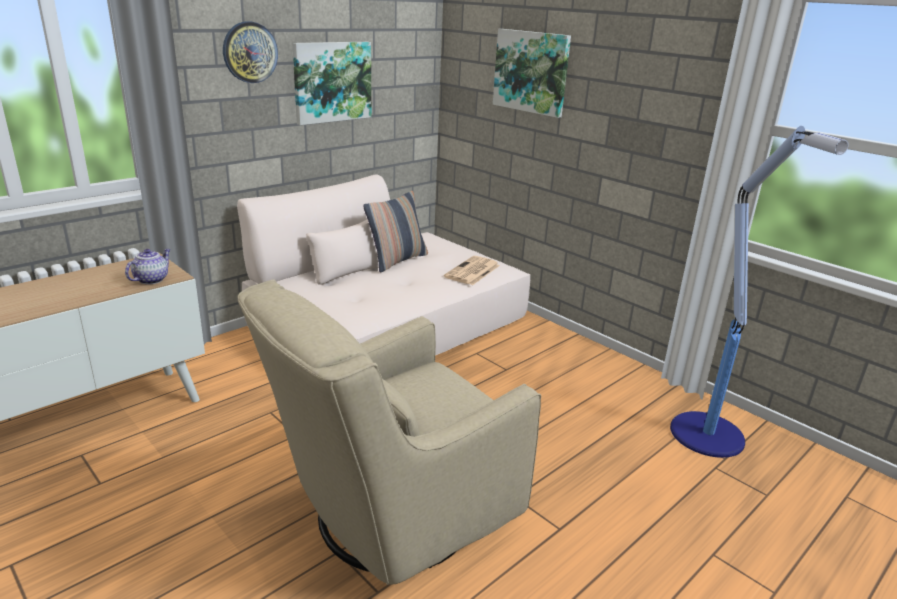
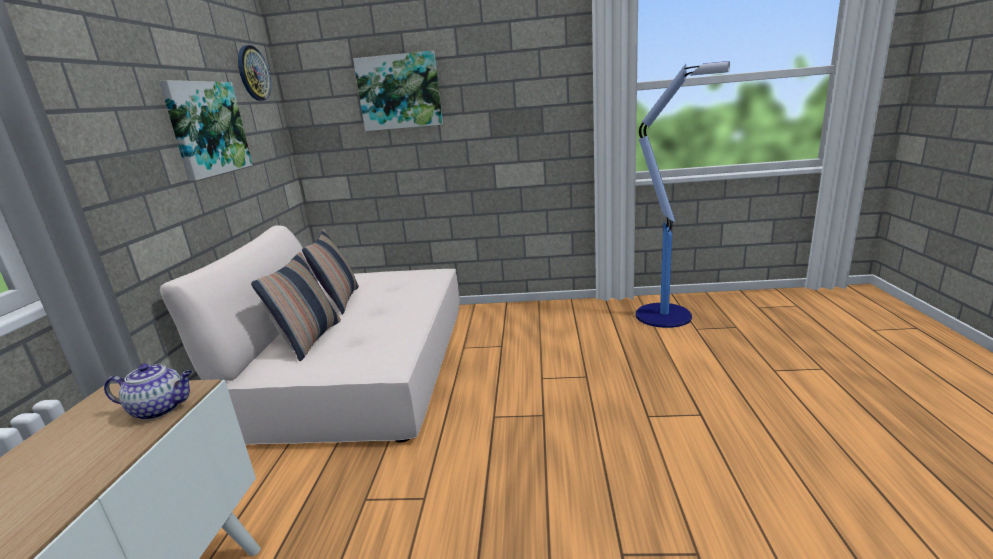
camera: 40 degrees left, 5 degrees down
teapot [125,249,171,285] -> teapot turned 105 degrees clockwise [104,363,193,420]
wall clock [223,21,278,83] -> wall clock moved to [238,45,271,101]
beige armchair [238,280,541,585] -> none
newspaper [444,256,500,285] -> none
none -> pillow [251,252,341,361]

